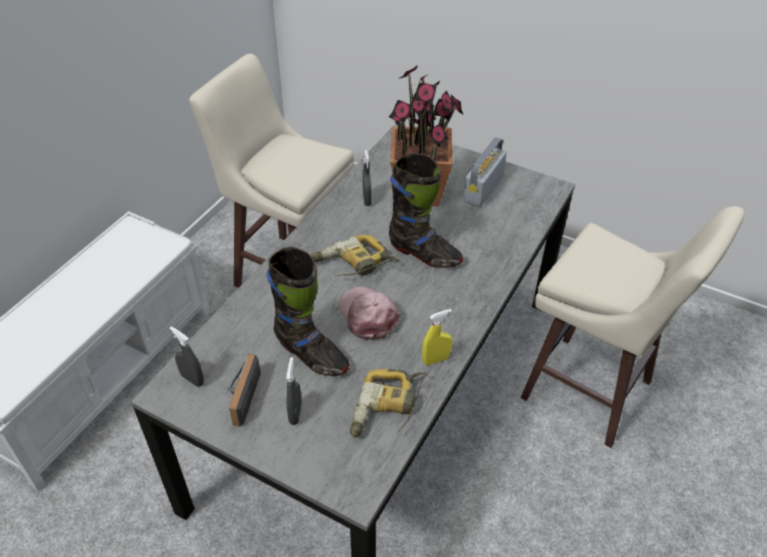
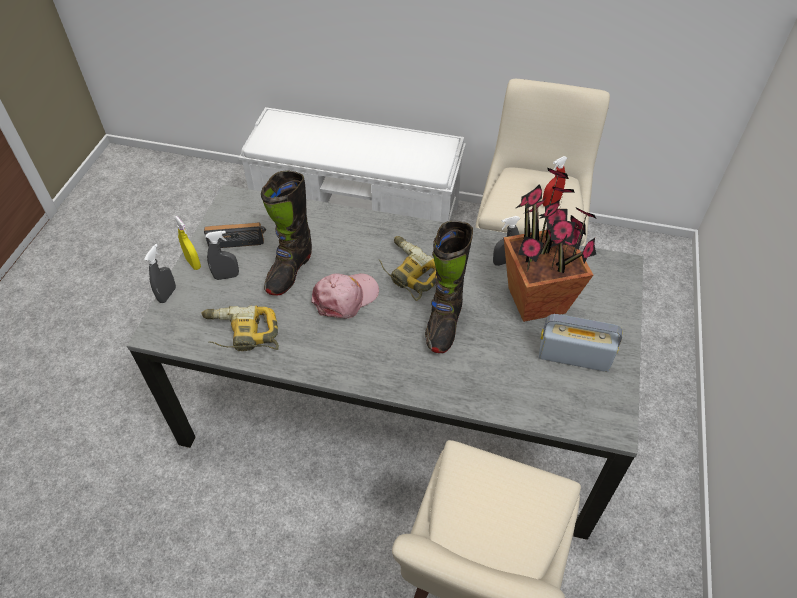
camera: 75 degrees right, 5 degrees up
grey spray bottle [170,326,204,387] -> grey spray bottle moved to [144,244,176,303]
yellow spray bottle [422,309,452,365] -> yellow spray bottle moved to [174,216,201,270]
none -> red spray bottle [543,156,568,207]

